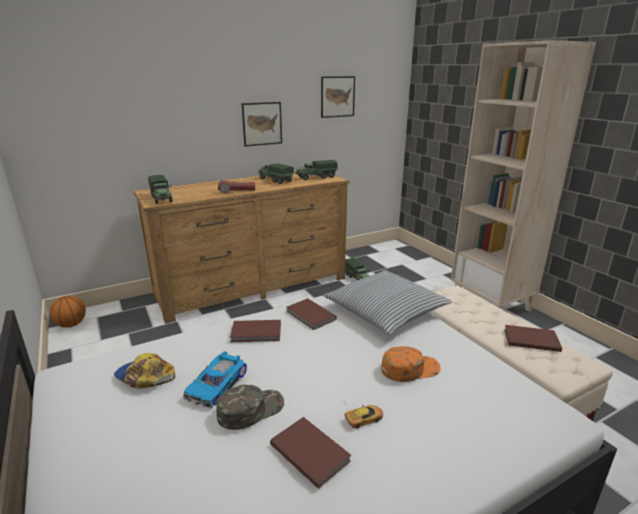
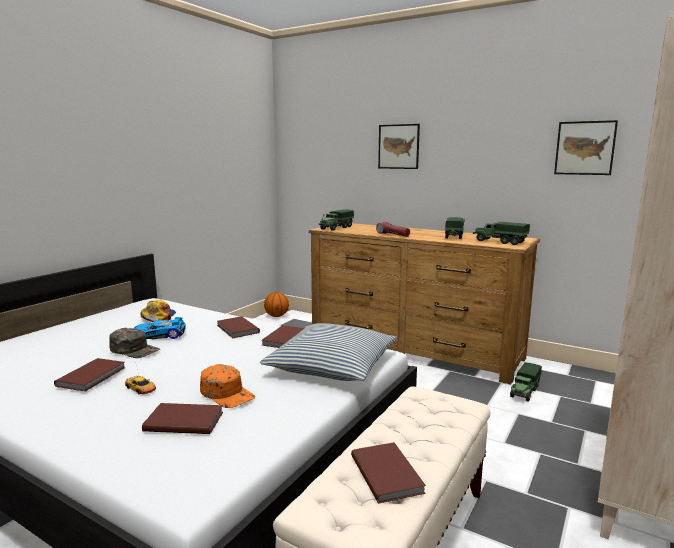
camera: 60 degrees right, 10 degrees down
picture [241,102,282,147] -> picture moved to [378,124,420,169]
none -> brown book [142,403,223,434]

